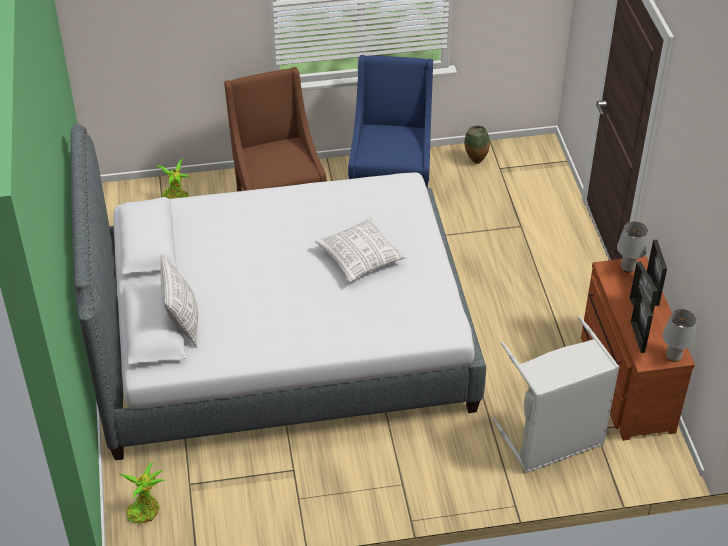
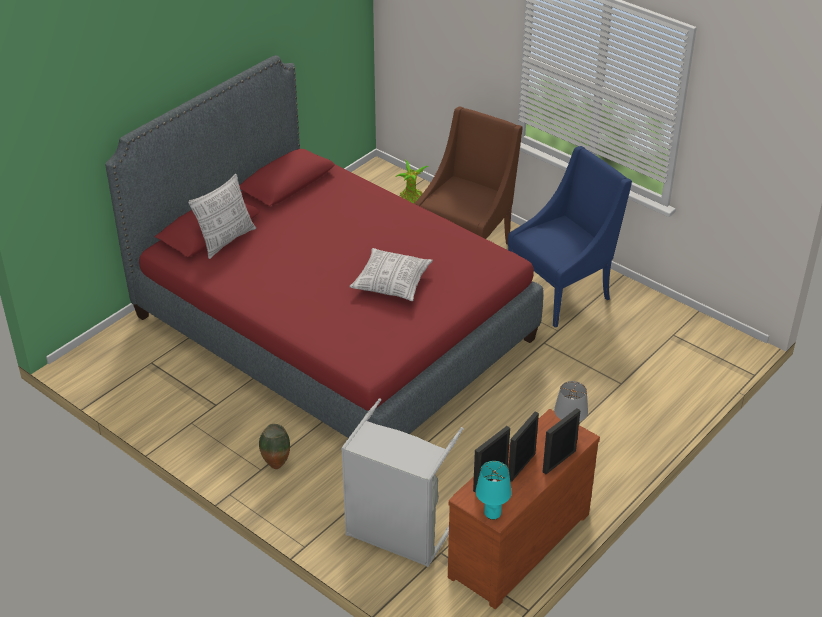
camera: 50 degrees right, 5 degrees down
grey bed [71,124,486,460] -> red bed [105,55,544,438]
potted plant [119,462,166,524] -> none
vase [464,125,490,164] -> vase moved to [259,424,290,469]
grey table lamp [663,309,696,362] -> turquoise table lamp [476,461,512,520]

